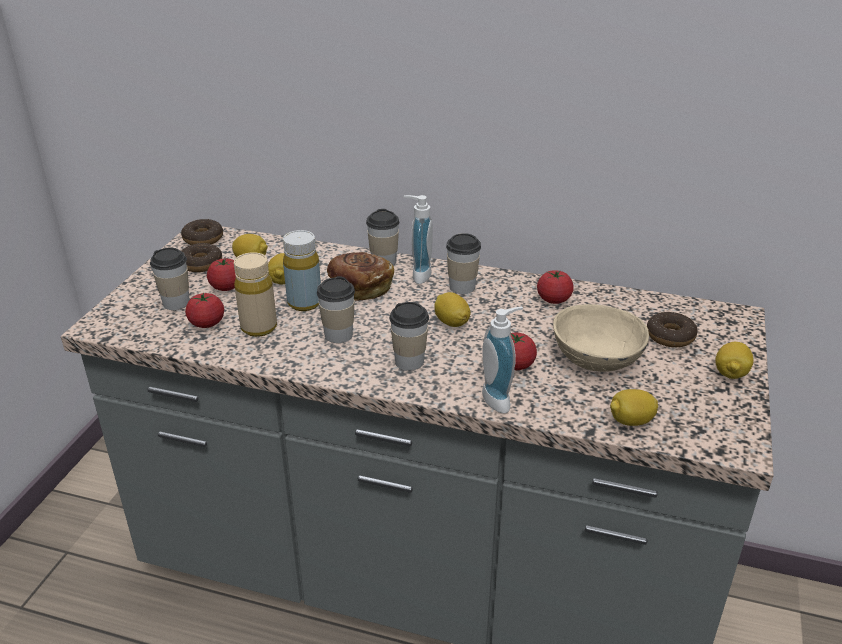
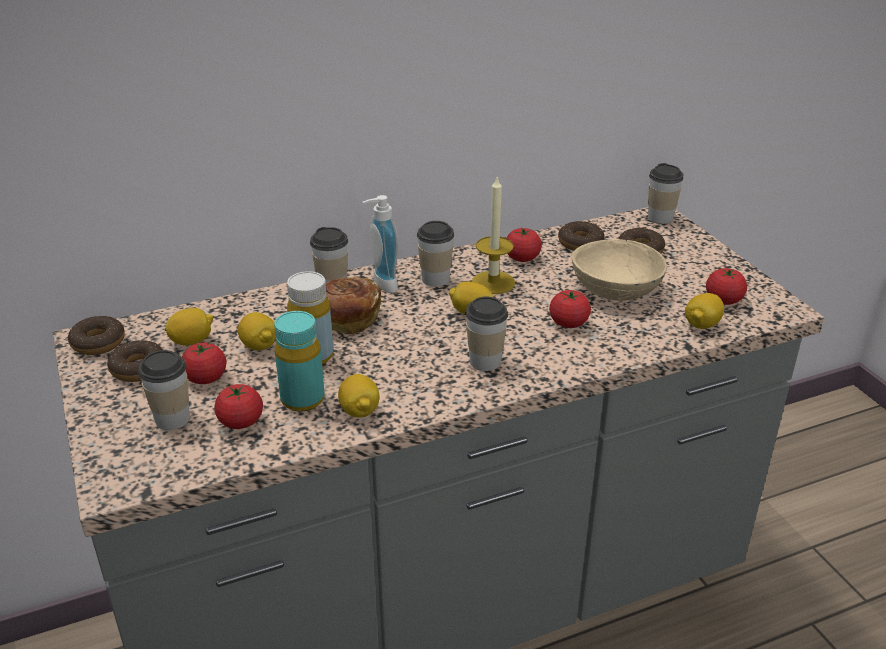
camera: 40 degrees left, 0 degrees up
beige bottle [234,252,277,337] -> turquoise bottle [274,311,324,412]
cup [317,276,355,343] -> cup moved to [648,163,683,224]
soap dispenser [482,307,523,413] -> none
lemon [715,342,754,379] -> lemon moved to [338,374,379,417]
none -> candle [472,177,515,294]
none -> donut [558,221,605,251]
none -> tomato [706,268,747,305]

